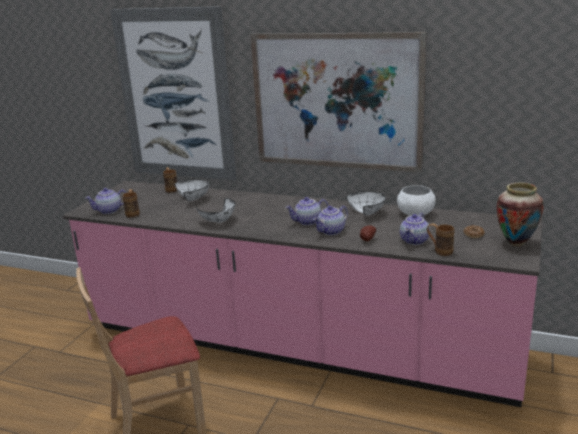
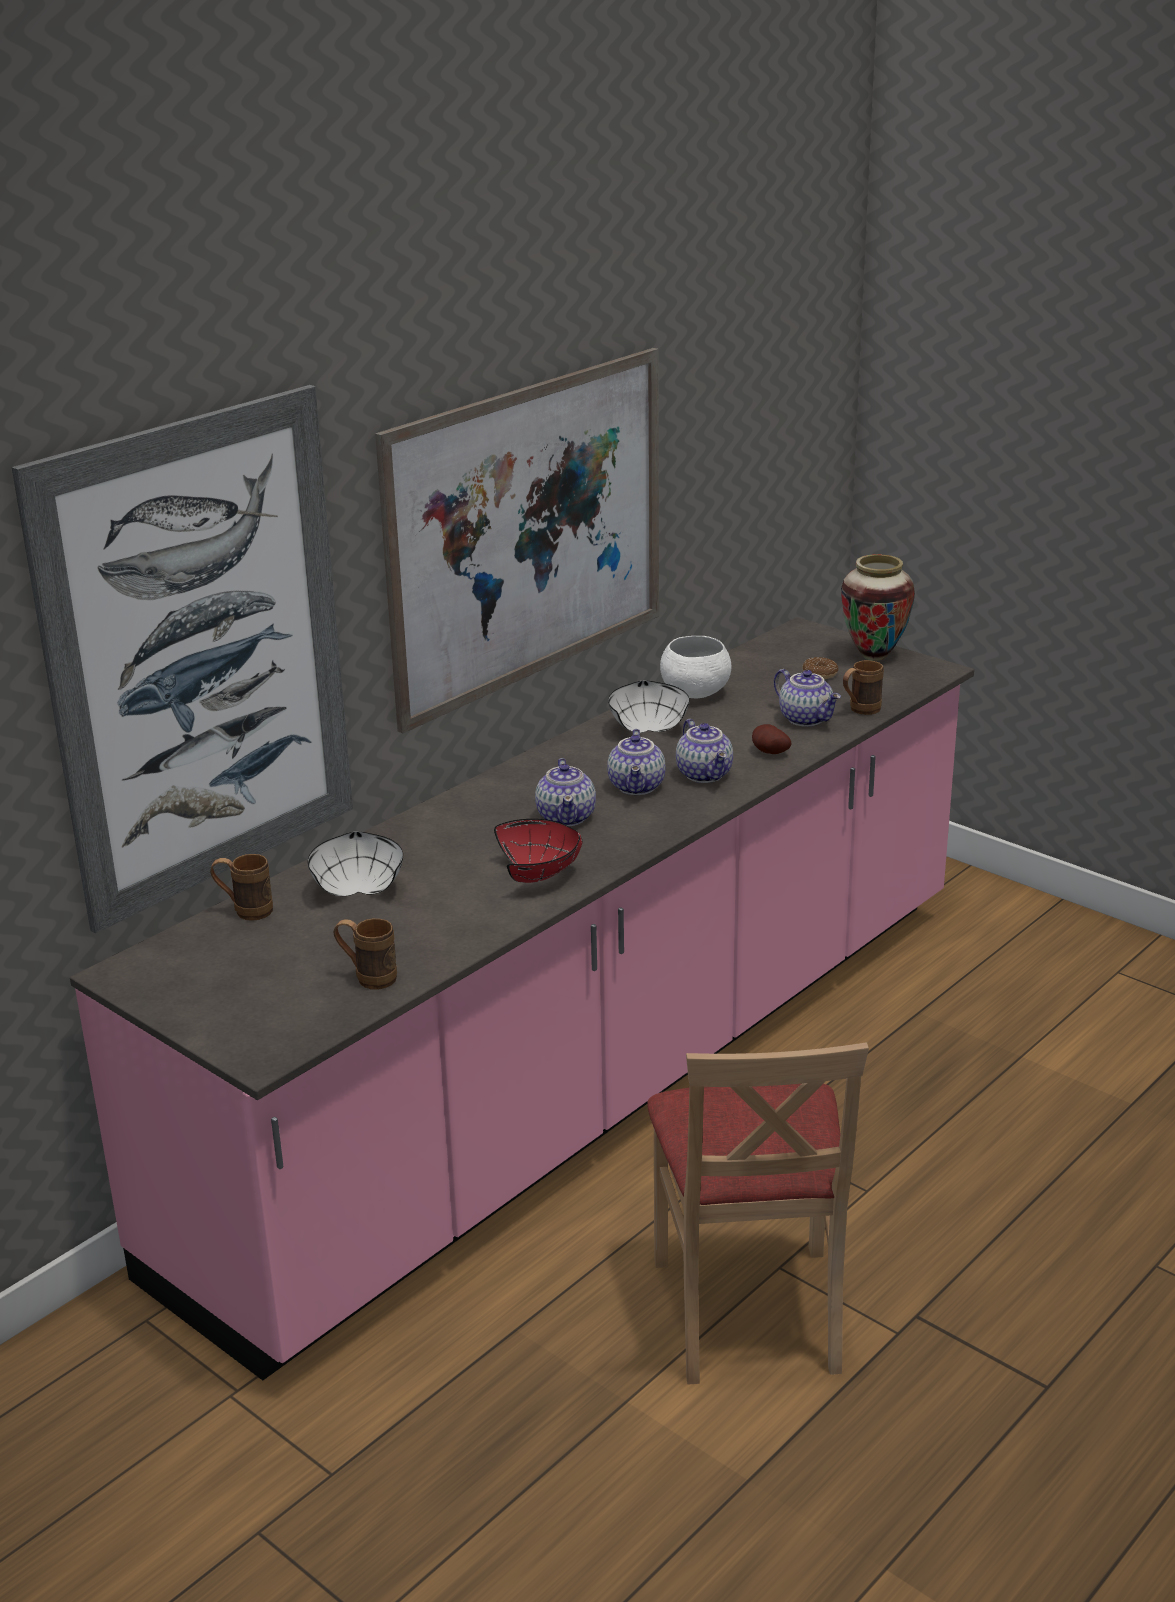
camera: 70 degrees left, 5 degrees up
teapot [85,188,127,214] -> teapot moved to [535,758,596,826]
white bowl [196,198,235,223] -> red bowl [494,819,582,883]

